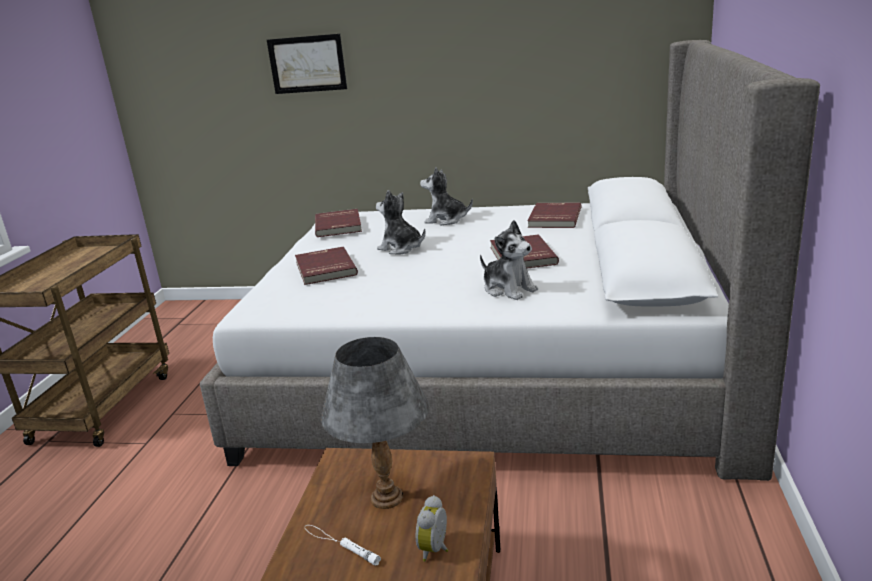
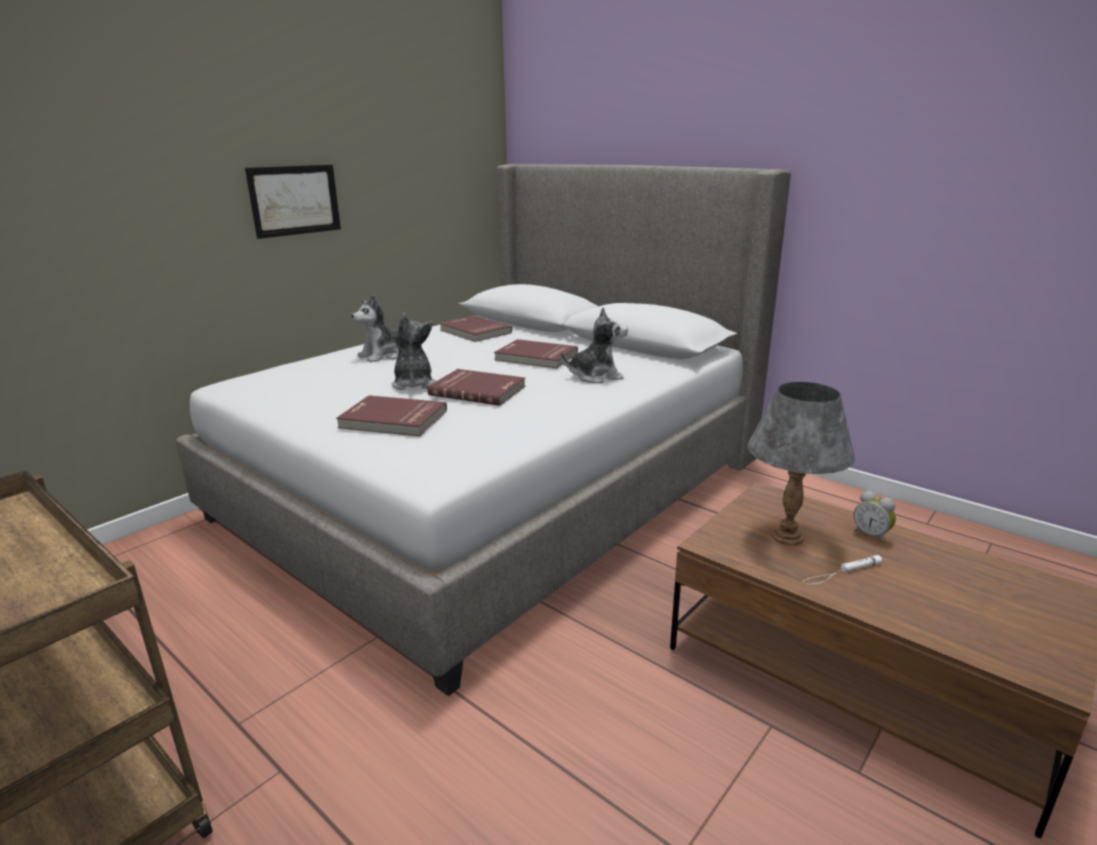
camera: 60 degrees left, 0 degrees up
picture [267,34,347,94] -> picture moved to [245,165,341,239]
red book [315,209,362,237] -> red book moved to [427,369,526,406]
plush toy [376,190,425,254] -> plush toy turned 105 degrees clockwise [391,313,436,390]

